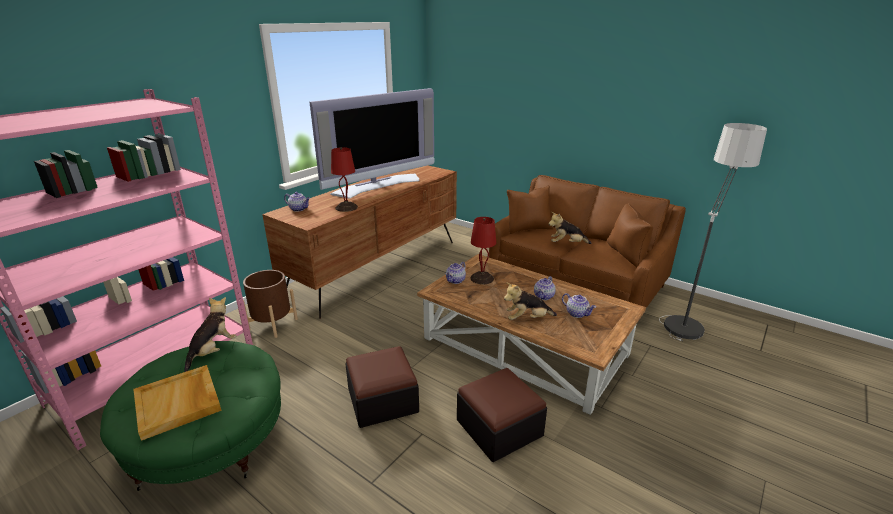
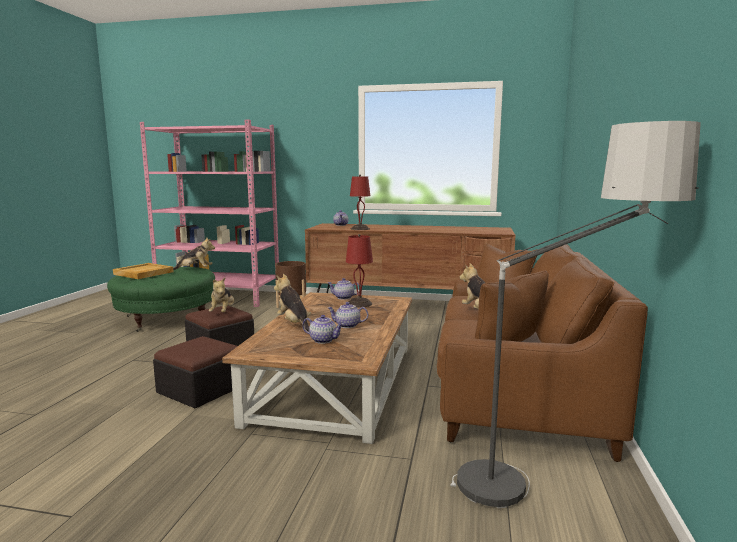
camera: 65 degrees right, 15 degrees down
television [310,88,434,198] -> none
teapot [562,293,596,318] -> teapot turned 90 degrees counterclockwise [302,315,344,344]
none -> plush toy [209,277,234,312]

